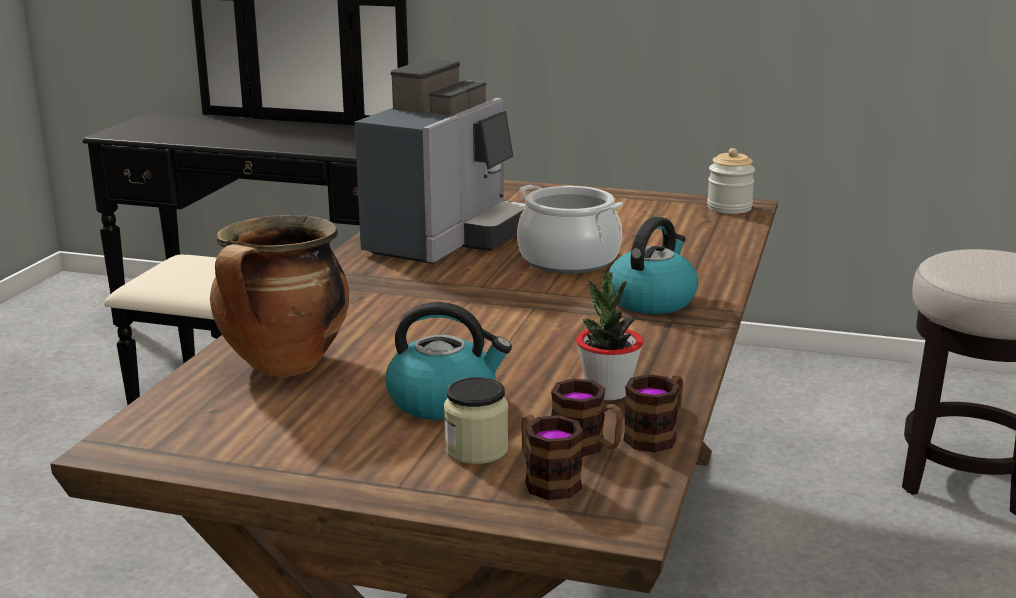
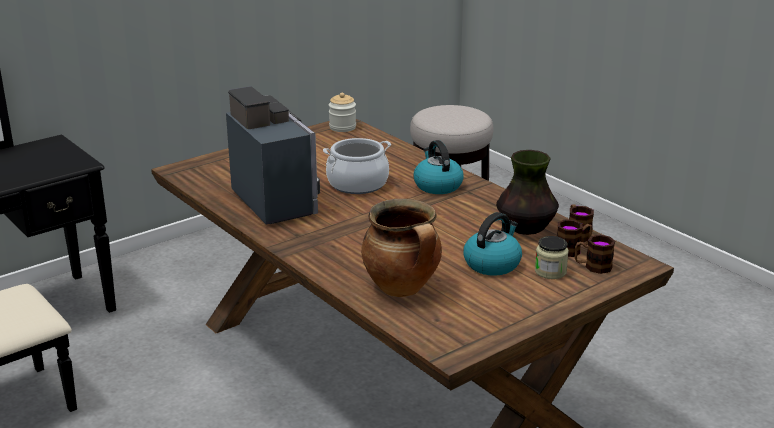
camera: 55 degrees left, 5 degrees up
potted plant [576,272,643,400] -> vase [496,150,559,235]

